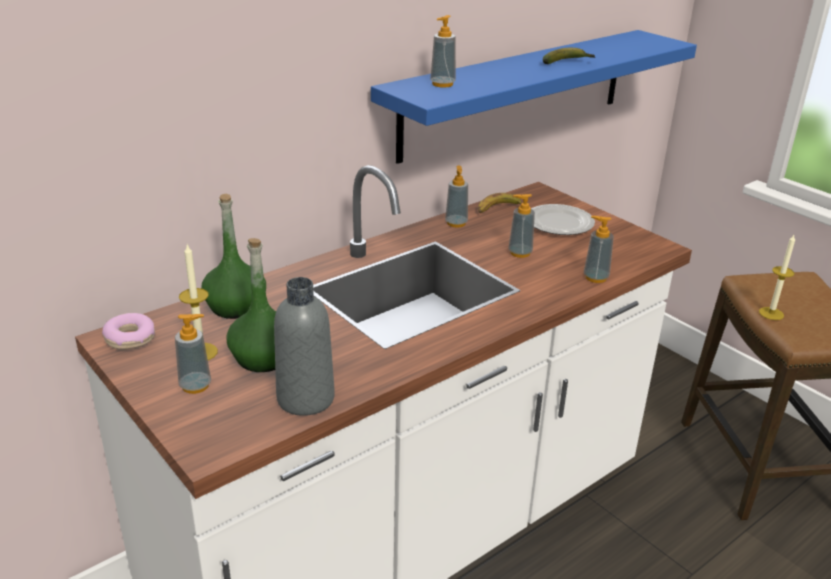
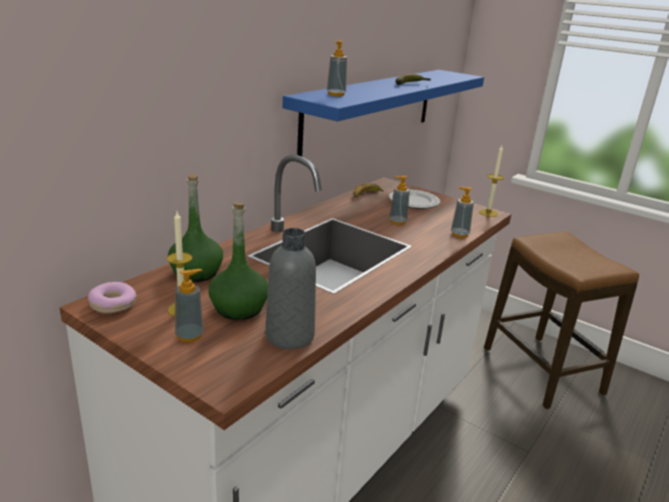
camera: 15 degrees left, 5 degrees down
soap dispenser [445,166,468,228] -> none
candle [759,235,795,320] -> candle moved to [479,145,504,217]

